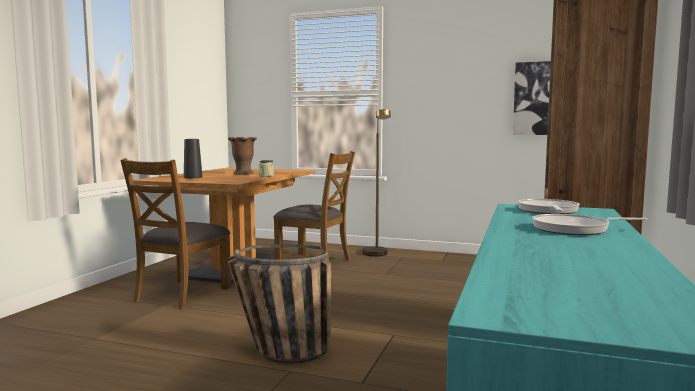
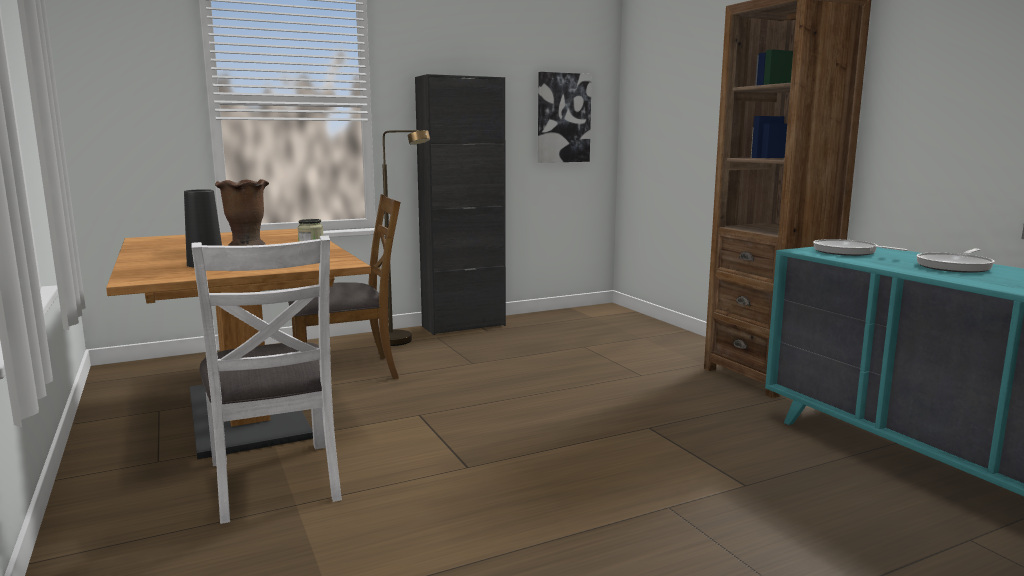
camera: 45 degrees left, 5 degrees up
brown chair [120,158,231,310] -> white chair [191,236,342,524]
basket [227,245,331,364] -> none
none -> black cabinet [415,74,506,335]

